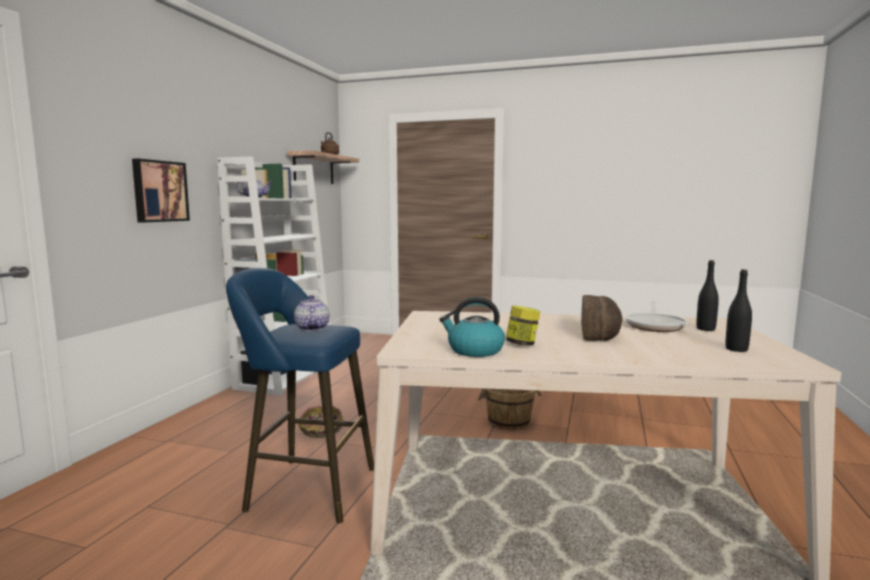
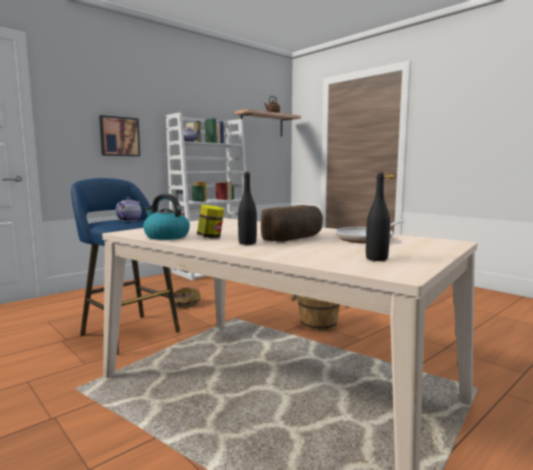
camera: 30 degrees right, 0 degrees up
black bottle [696,260,719,331] -> black bottle moved to [238,172,257,245]

